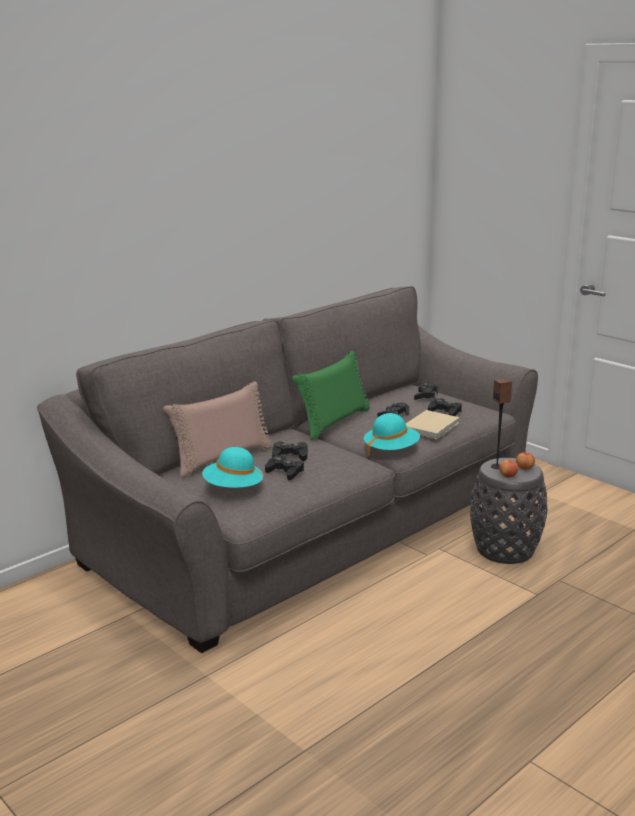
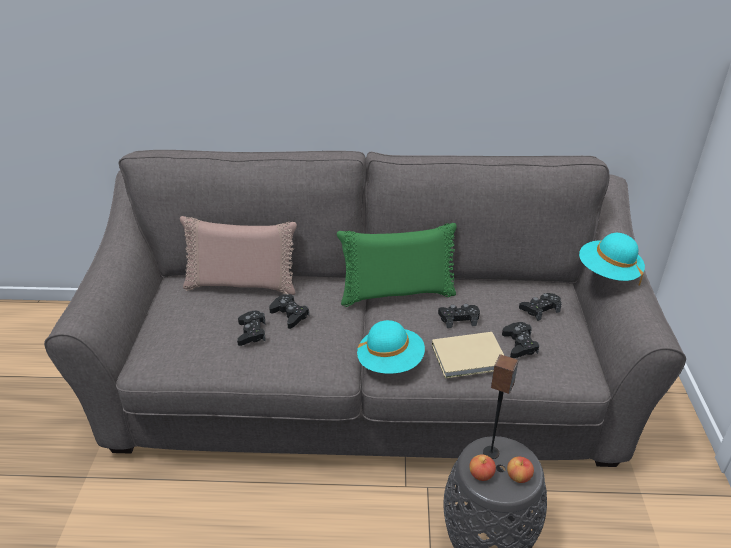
camera: 45 degrees right, 15 degrees up
turquoise hat [202,447,264,488] -> turquoise hat moved to [579,233,645,286]

